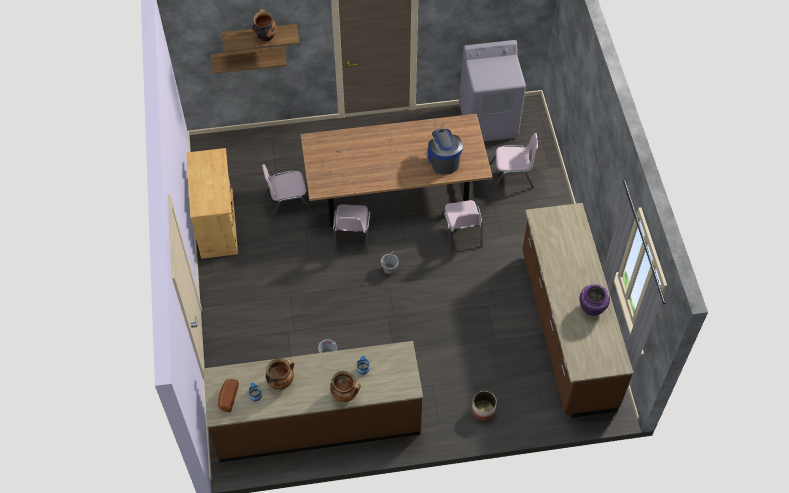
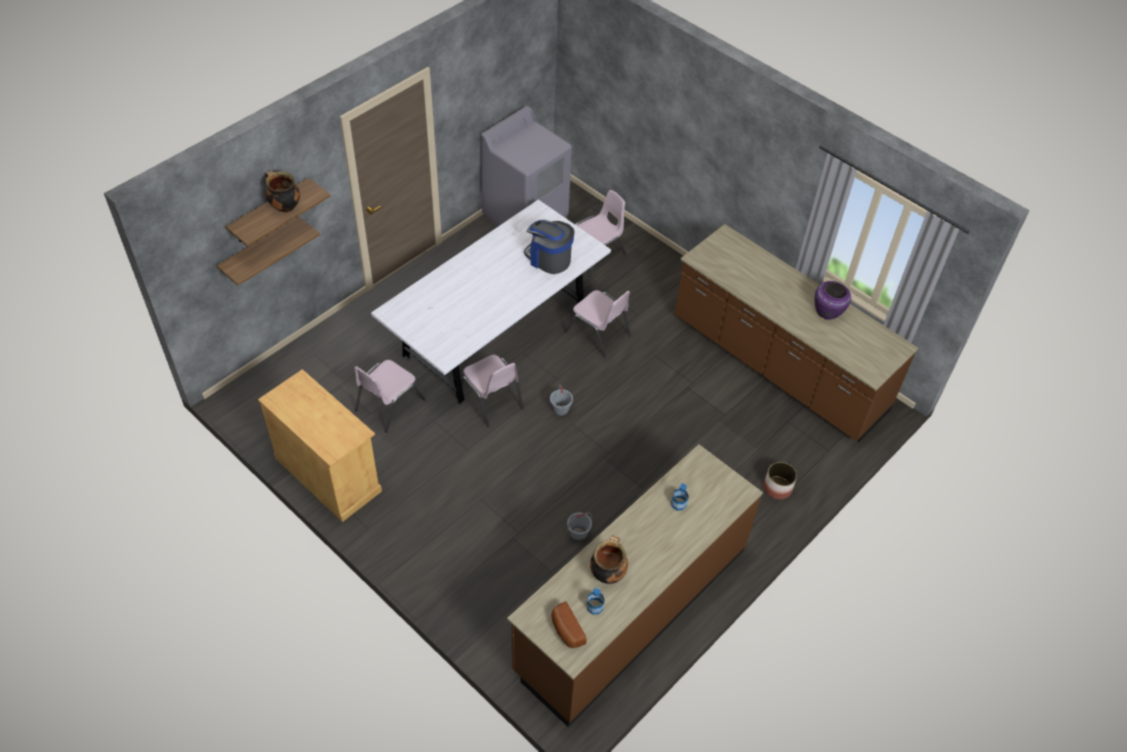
camera: 40 degrees left, 5 degrees down
brown dining table [300,114,492,227] -> white dining table [371,200,611,404]
cooking pot [330,371,361,402] -> none

